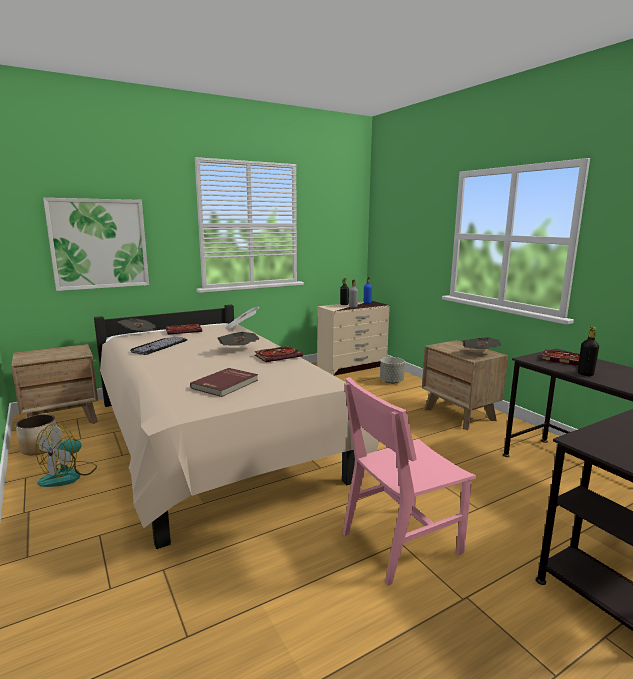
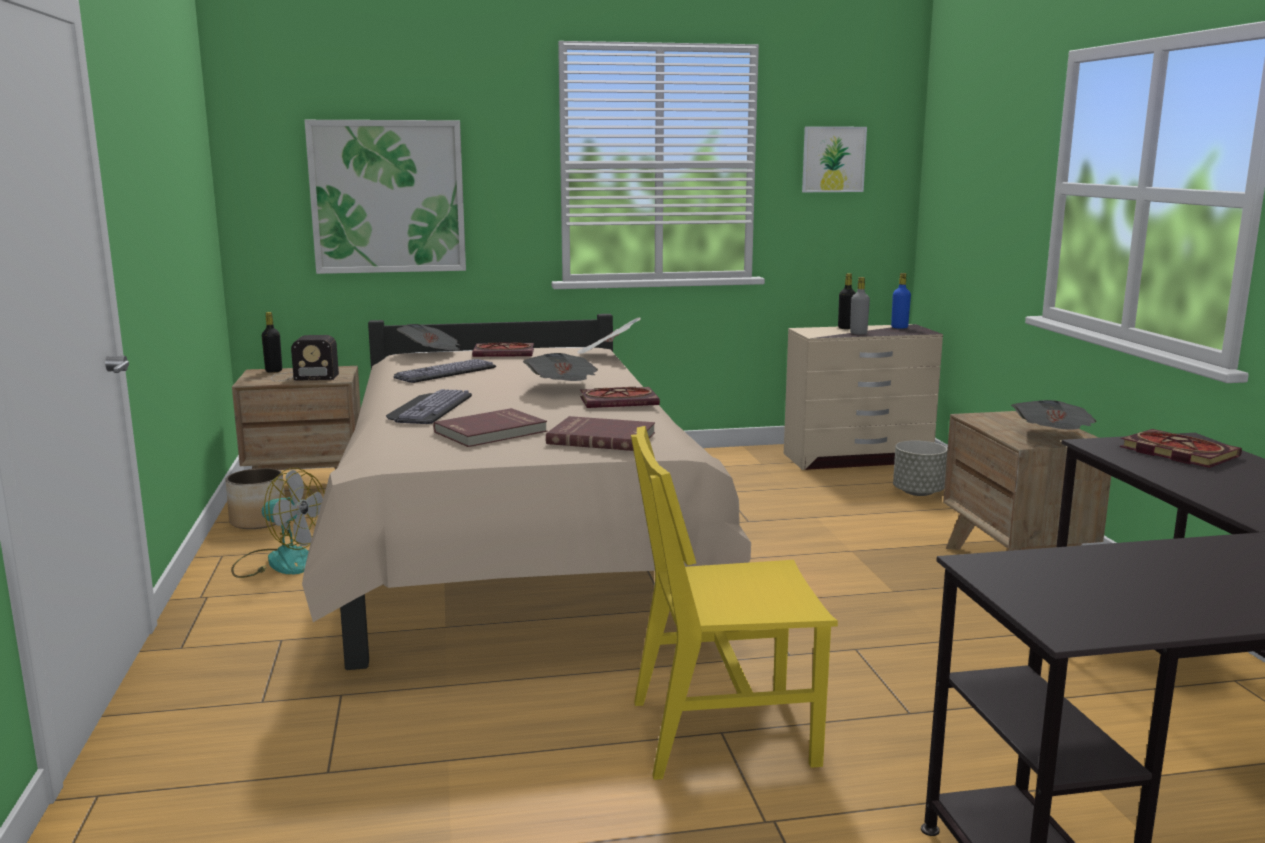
camera: 20 degrees right, 0 degrees up
fan [36,424,97,487] -> fan turned 120 degrees counterclockwise [231,468,325,578]
pink chair [343,377,476,586] -> yellow chair [631,426,838,780]
black bottle [578,327,599,376] -> black bottle moved to [262,312,282,373]
none -> radio [271,335,339,381]
none -> keyboard [386,389,472,424]
none -> red book [546,416,655,451]
none -> picture [802,126,867,192]

